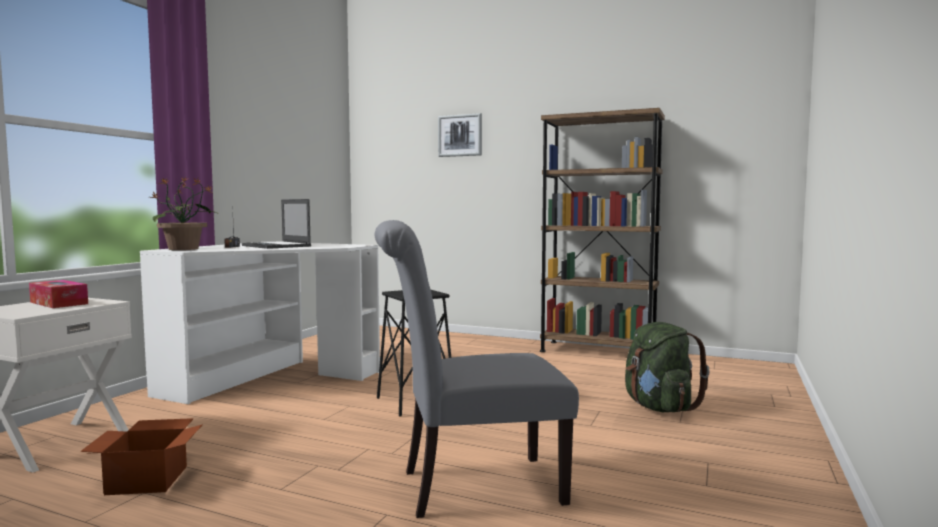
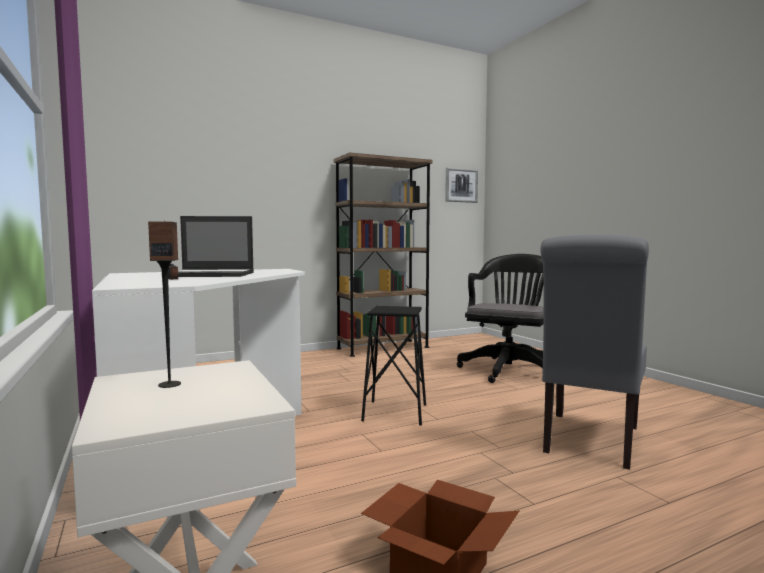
camera: 50 degrees left, 0 degrees up
tissue box [29,280,88,308] -> speaker [148,221,181,388]
potted plant [149,177,217,250] -> none
picture [438,113,482,157] -> picture moved to [445,168,478,203]
green backpack [625,322,710,412] -> black office chair [457,254,544,383]

